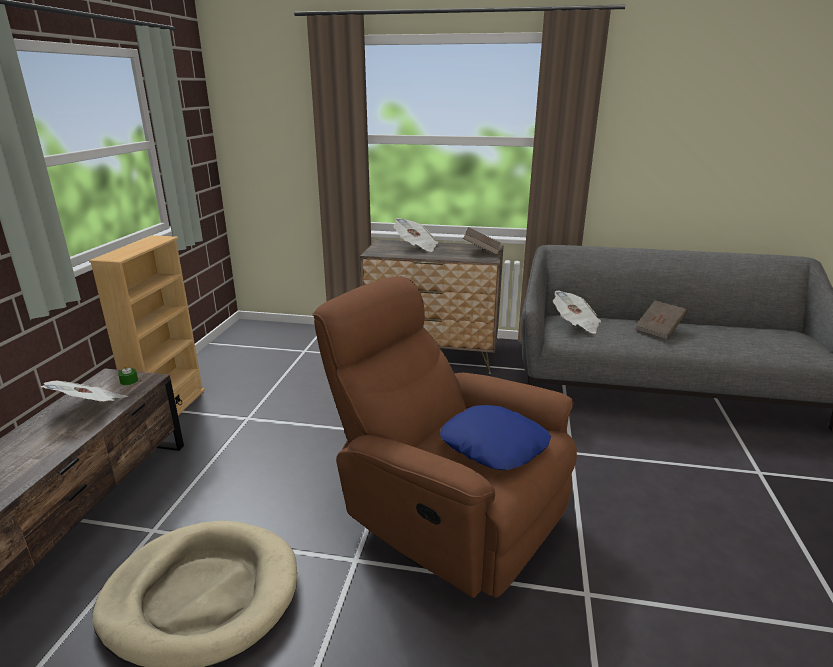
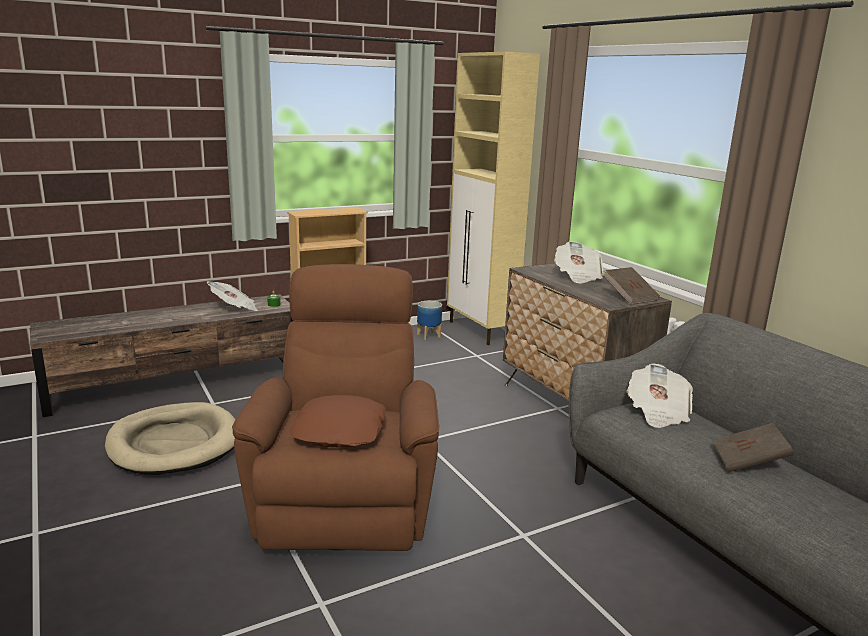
camera: 50 degrees right, 5 degrees down
blue pillow [440,405,551,470] -> brown pillow [290,395,386,447]
none -> planter [417,301,442,340]
none -> beige cabinet [447,52,540,345]

